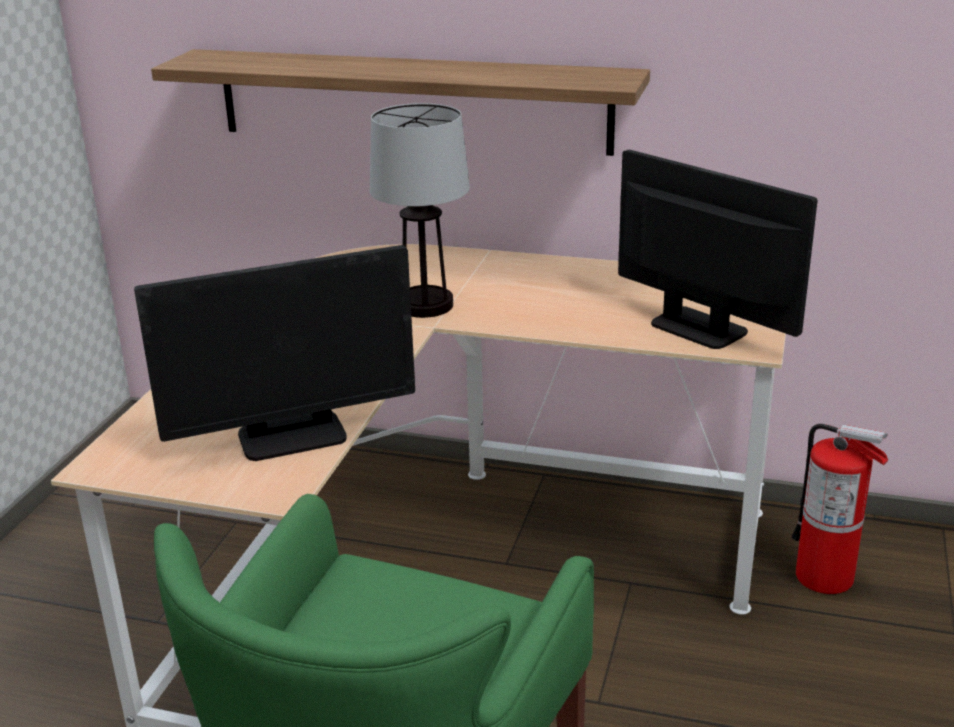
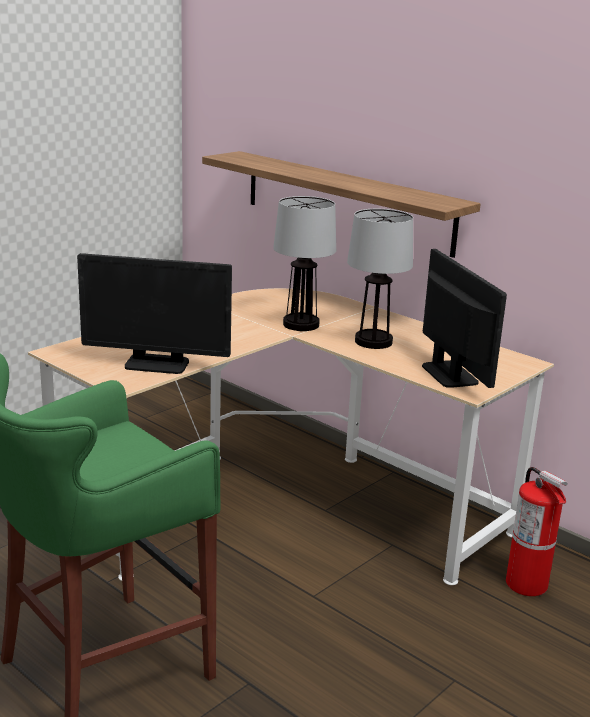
camera: 25 degrees right, 5 degrees down
none -> table lamp [347,209,413,349]

